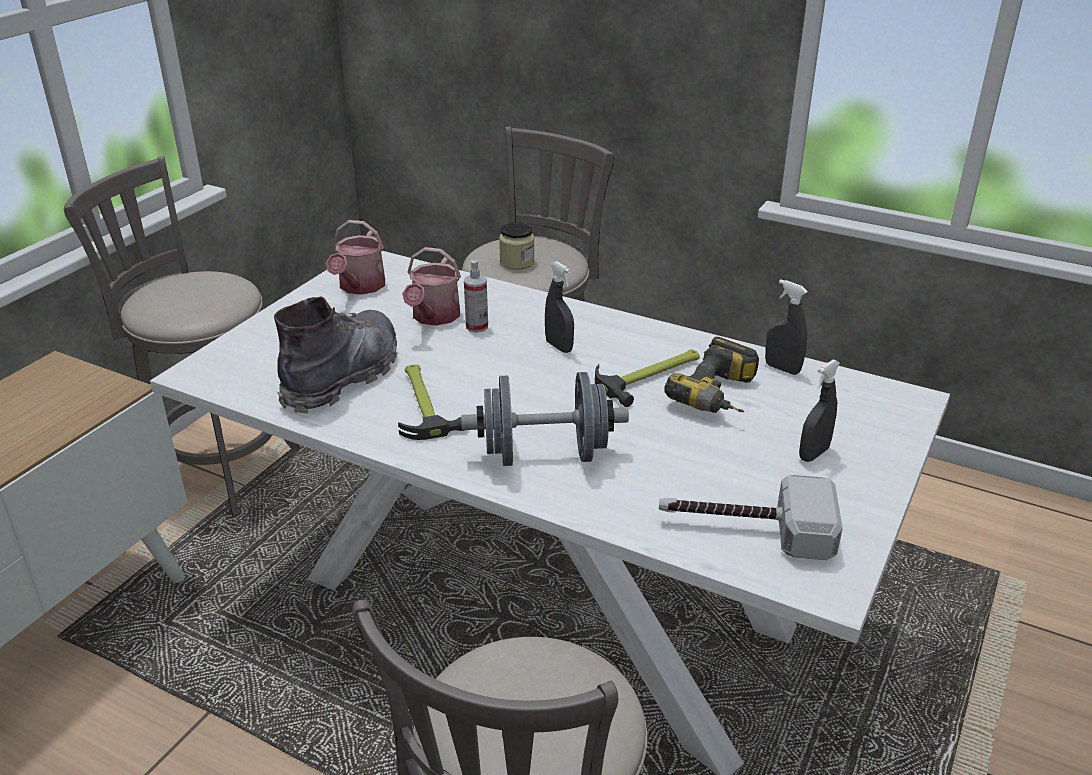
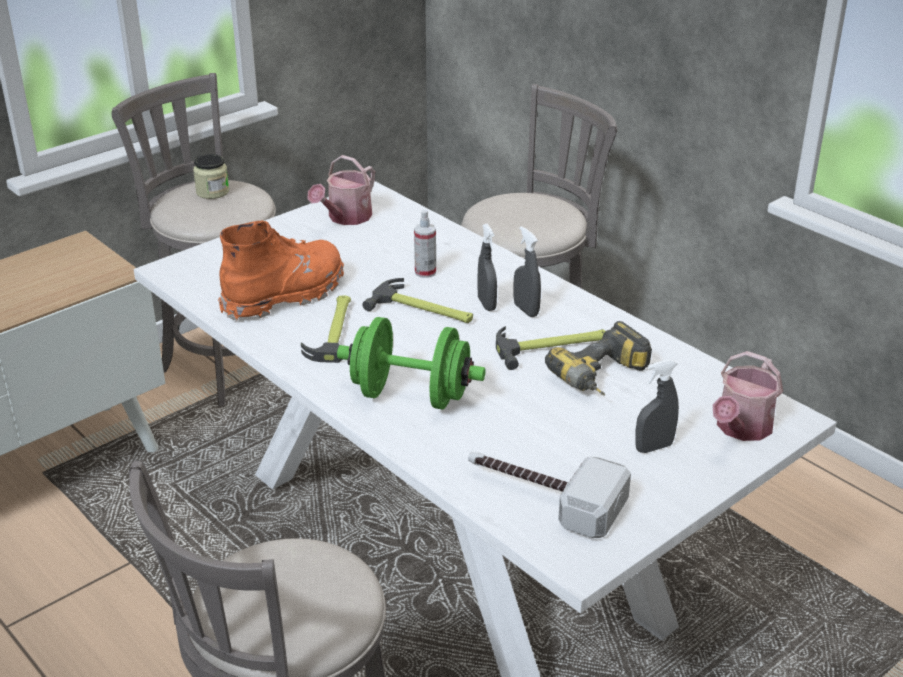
camera: 20 degrees right, 0 degrees up
grey boot [274,296,397,414] -> orange boot [218,221,344,321]
watering can [402,247,461,326] -> watering can moved to [713,351,783,441]
grey dumbbell [461,372,629,466] -> green dumbbell [337,317,486,410]
jar [499,222,535,270] -> jar moved to [193,154,229,199]
grey spray bottle [765,279,808,375] -> grey spray bottle moved to [513,226,541,317]
none -> hammer [362,278,473,323]

